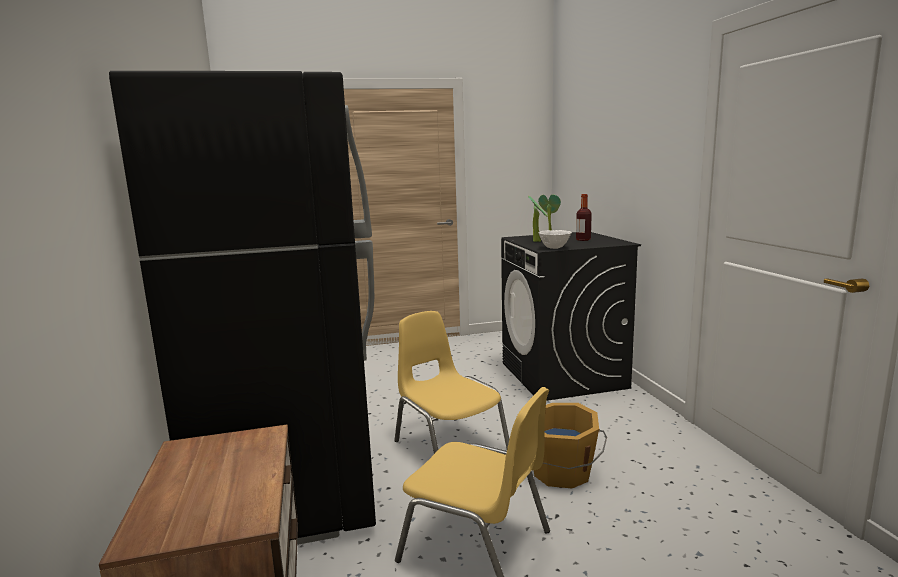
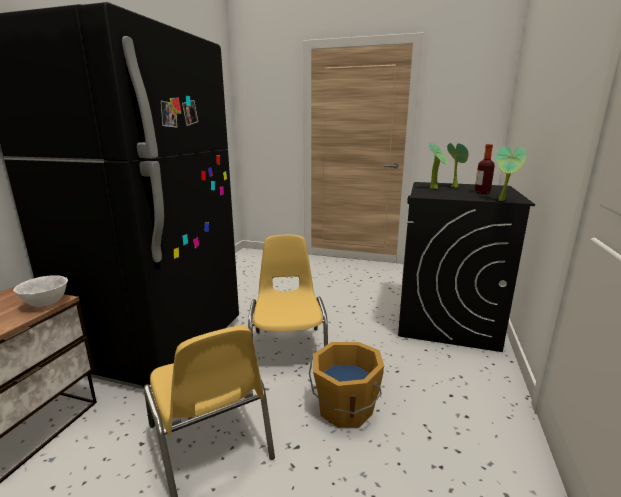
camera: 30 degrees right, 5 degrees up
white bowl [538,230,572,249] -> white bowl moved to [13,275,68,307]
none -> potted plant [496,146,526,201]

